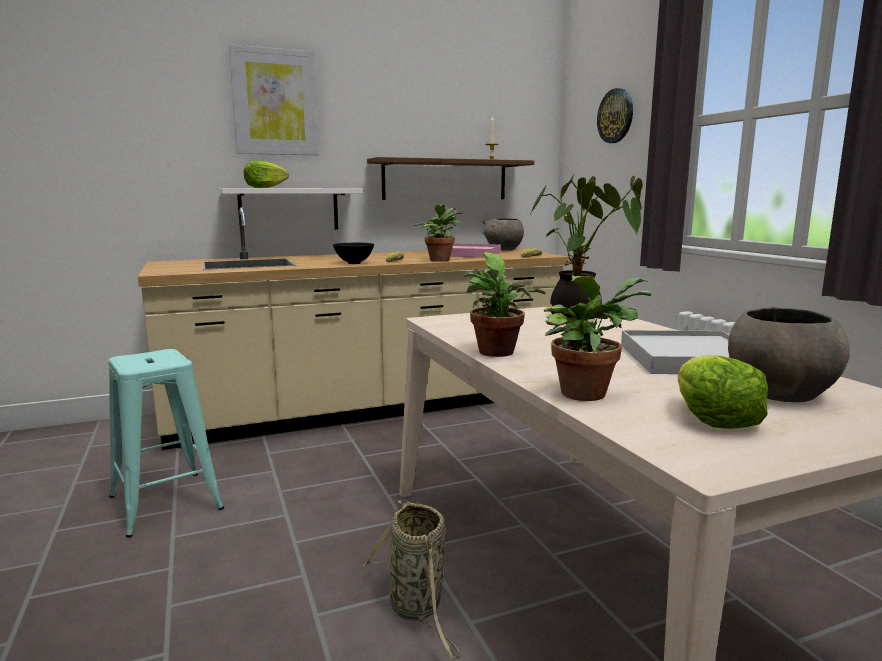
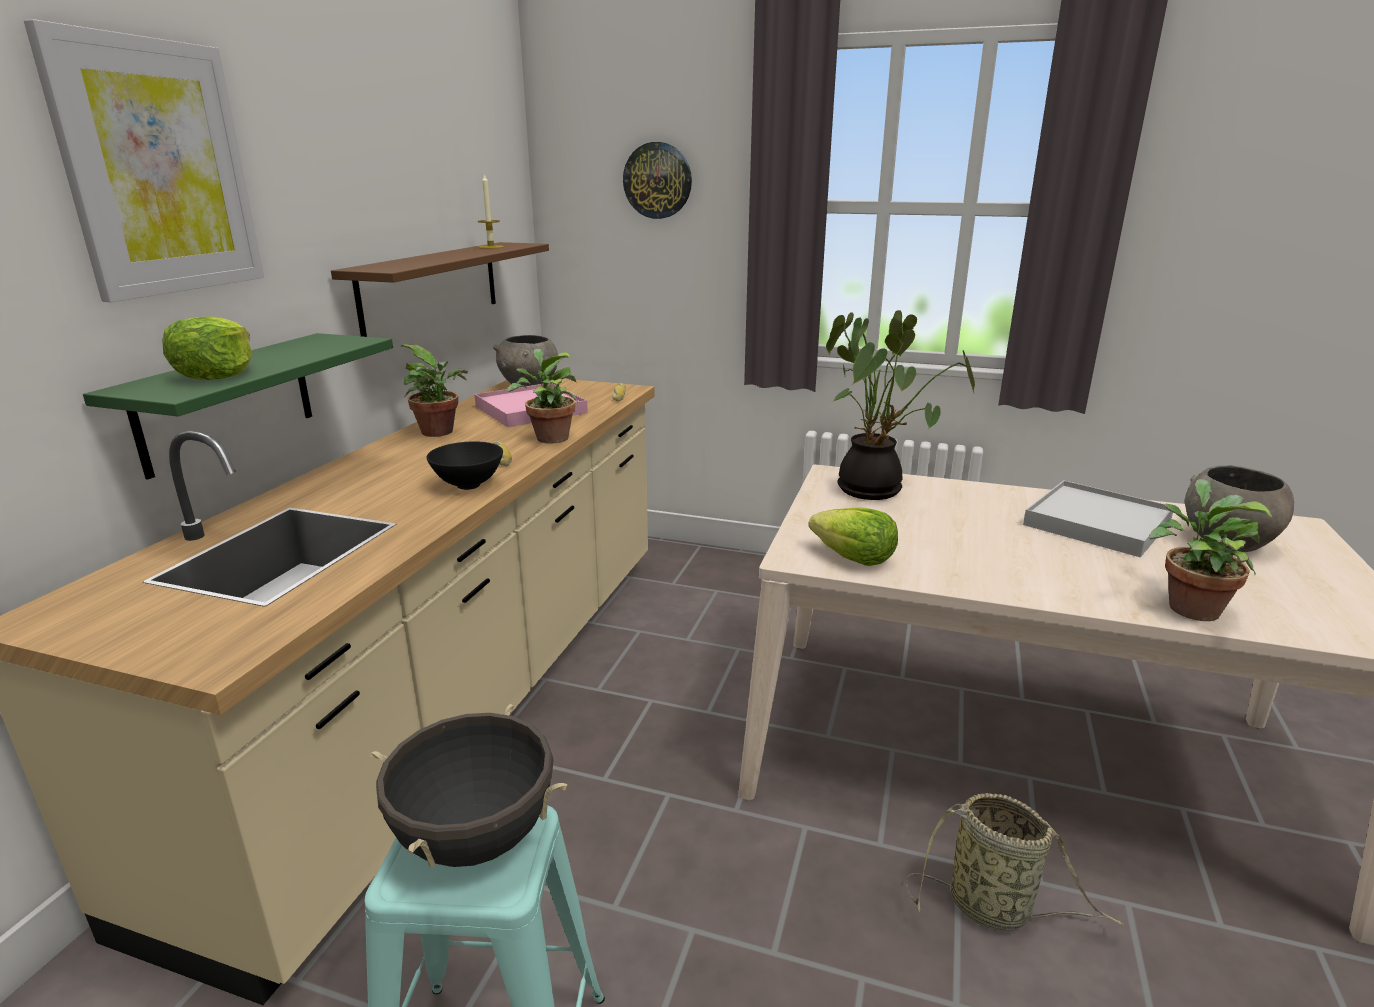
camera: 50 degrees left, 10 degrees up
white shelf [220,188,363,230] -> green shelf [83,333,393,480]
potted plant [464,252,546,357] -> potted plant moved to [401,344,468,437]
lettuce [678,355,768,429] -> lettuce moved to [808,507,898,566]
none -> black cooking pot [371,704,567,868]

